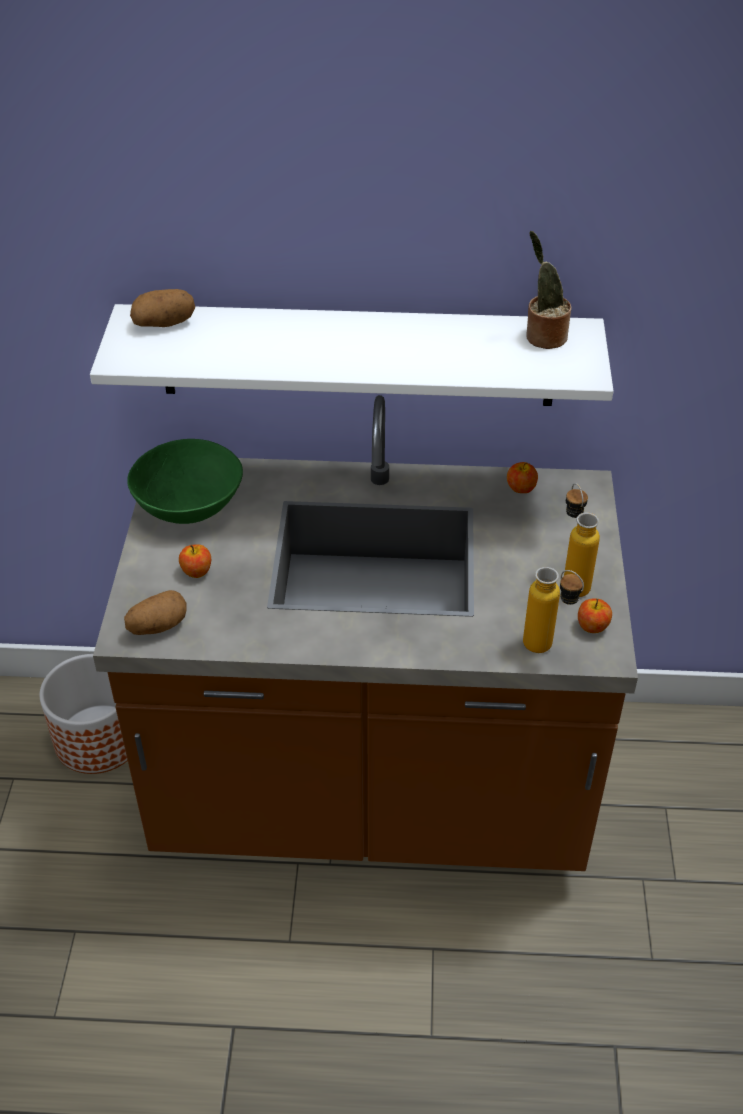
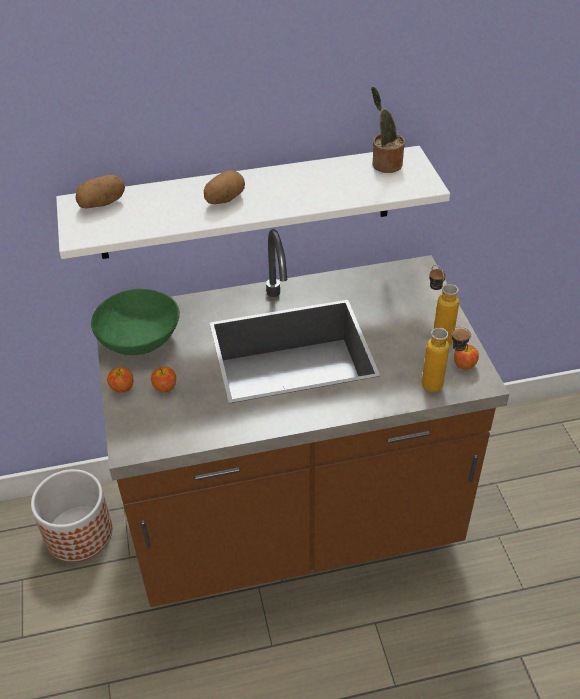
camera: 15 degrees left, 0 degrees up
potato [124,590,187,635] -> potato moved to [204,170,245,204]
apple [507,462,538,493] -> apple moved to [107,367,133,393]

